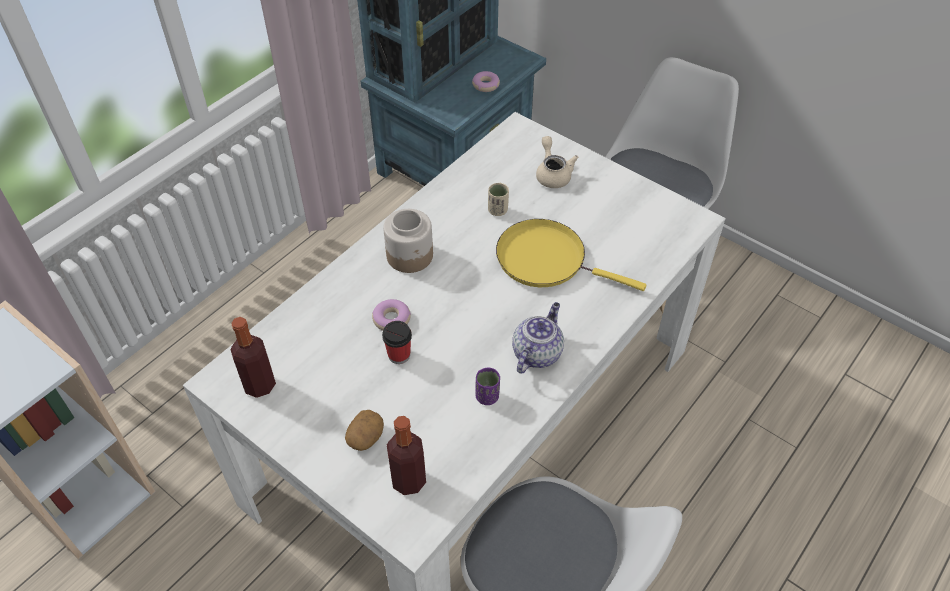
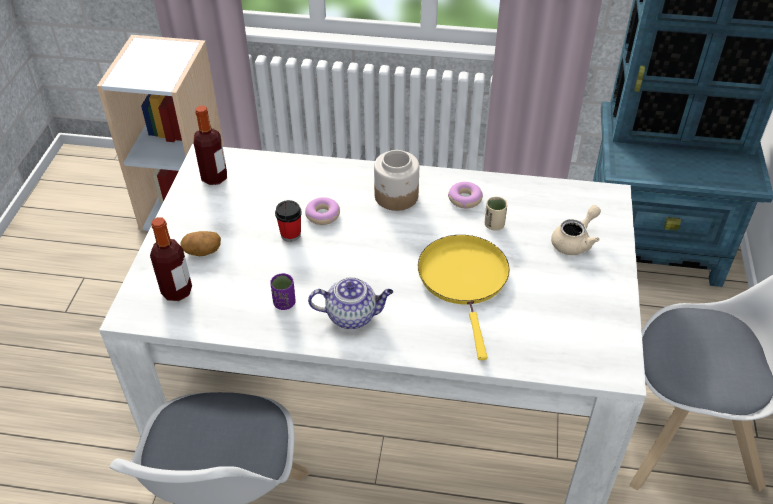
camera: 60 degrees right, 5 degrees down
donut [472,71,500,92] -> donut moved to [448,182,483,208]

